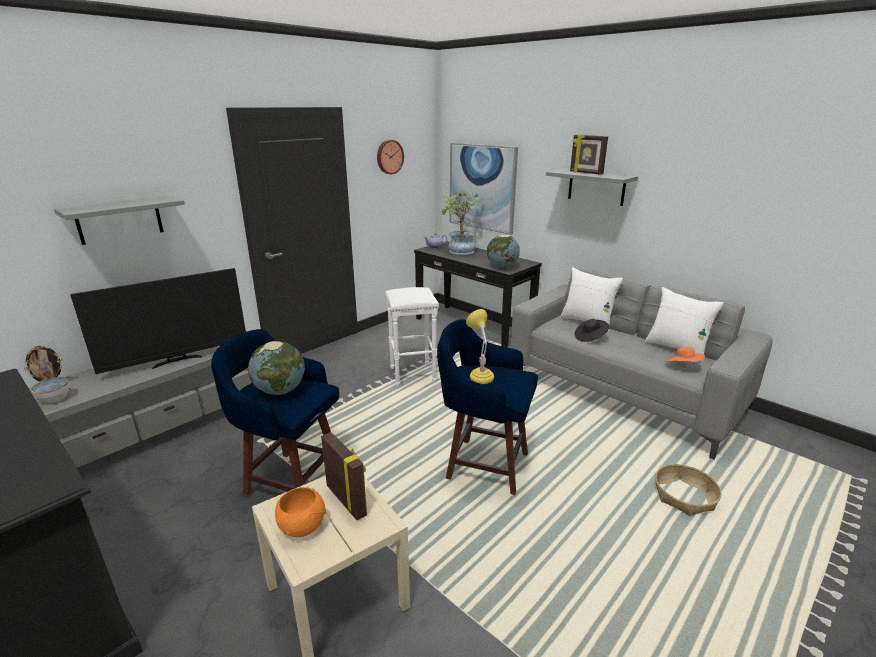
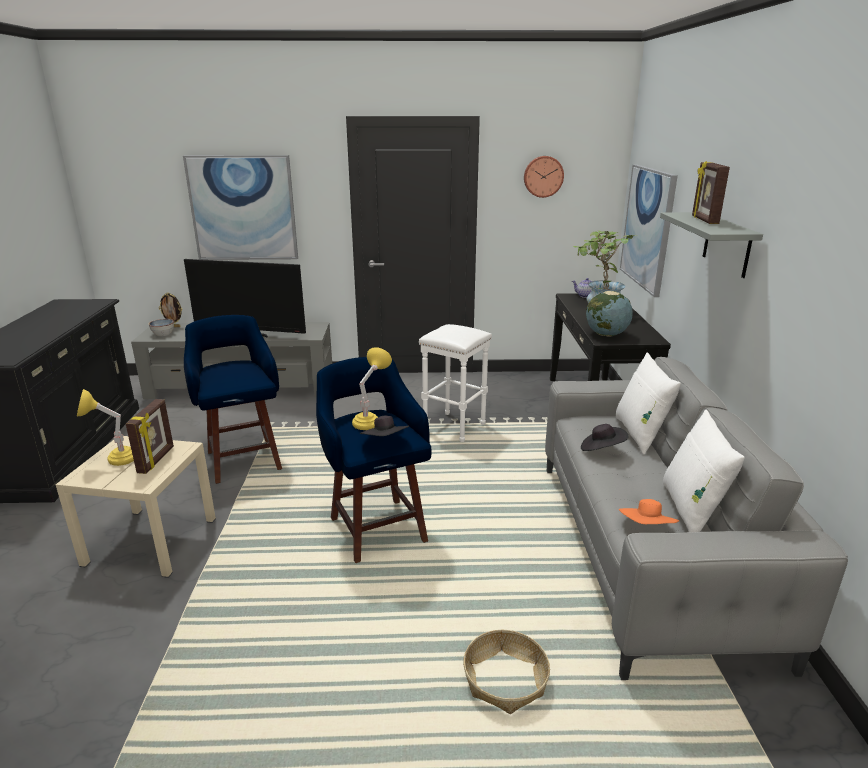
camera: 45 degrees right, 0 degrees up
grey shelf [54,196,185,245] -> picture [183,155,298,260]
globe [248,341,305,395] -> none
orange bowl [275,487,326,537] -> yellow table lamp [77,389,134,466]
none -> black hat [359,416,409,436]

